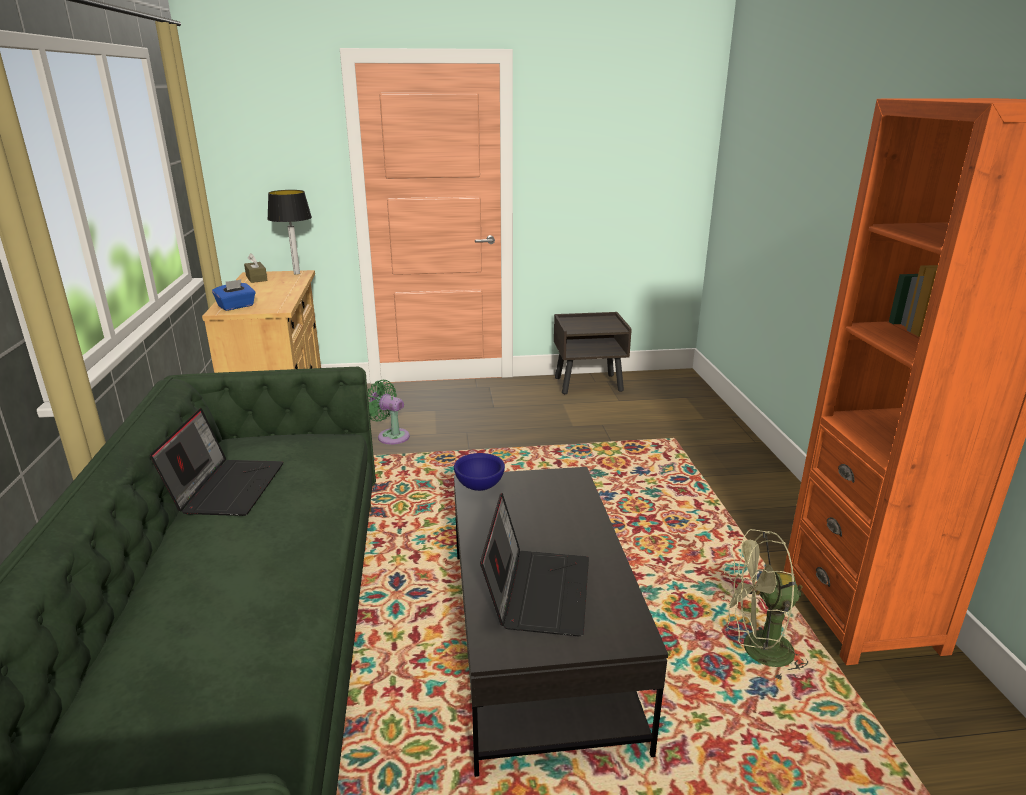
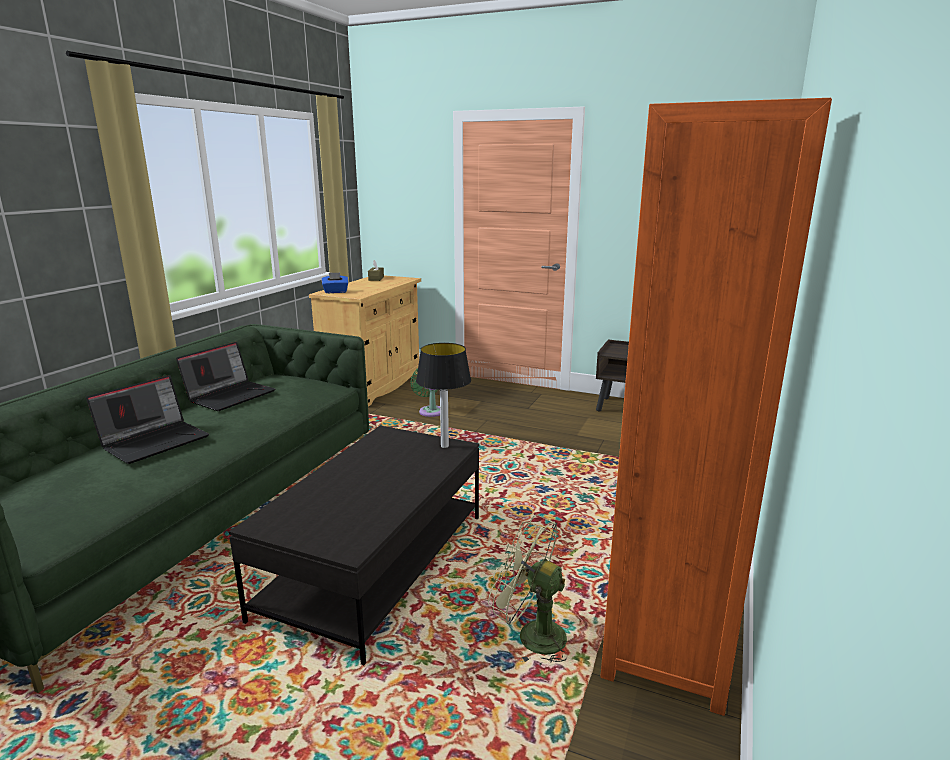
camera: 30 degrees right, 5 degrees down
table lamp [267,190,312,275] -> table lamp moved to [416,343,471,448]
blue bowl [454,453,505,491] -> none
laptop [480,493,589,636] -> laptop moved to [86,375,209,464]

